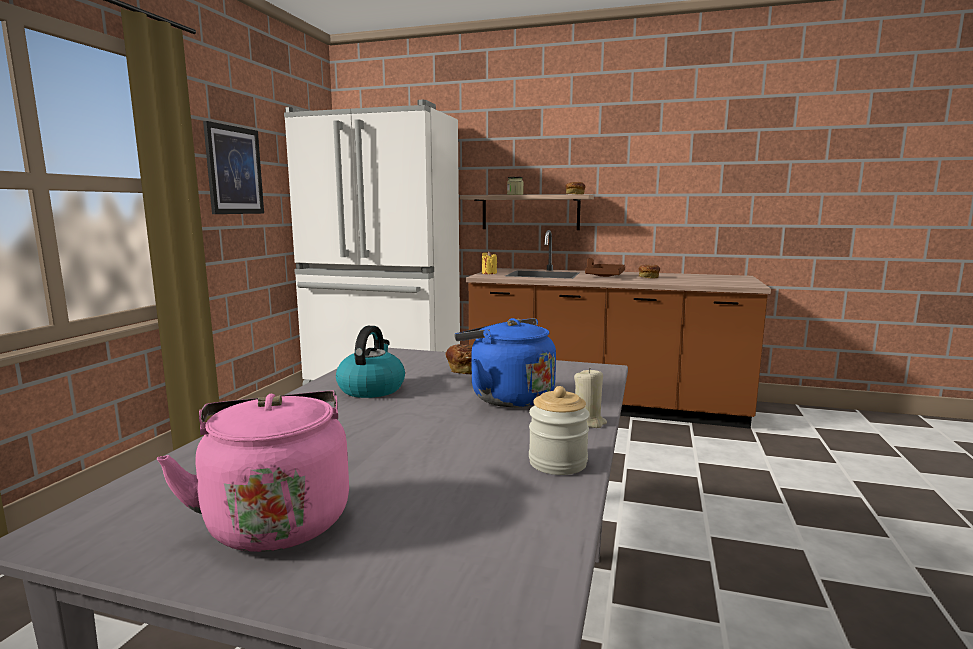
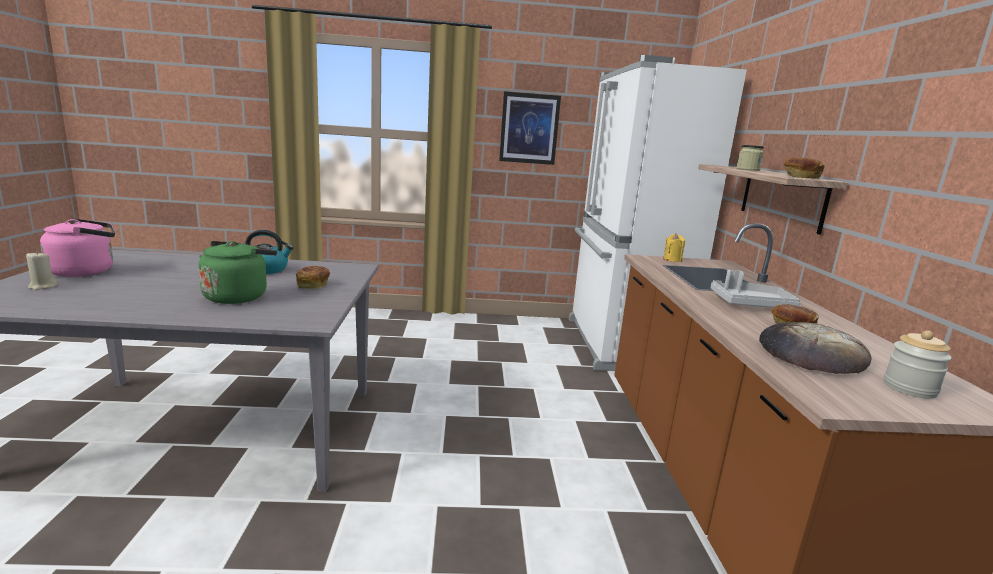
camera: 70 degrees right, 5 degrees up
blue kettle [455,318,556,407] -> green kettle [198,241,277,304]
jar [529,386,590,475] -> jar moved to [884,331,952,399]
beige candle [574,368,607,428] -> beige candle moved to [26,251,58,290]
brown tray [585,258,625,277] -> grey tray [711,270,801,307]
none -> bread [759,322,871,374]

